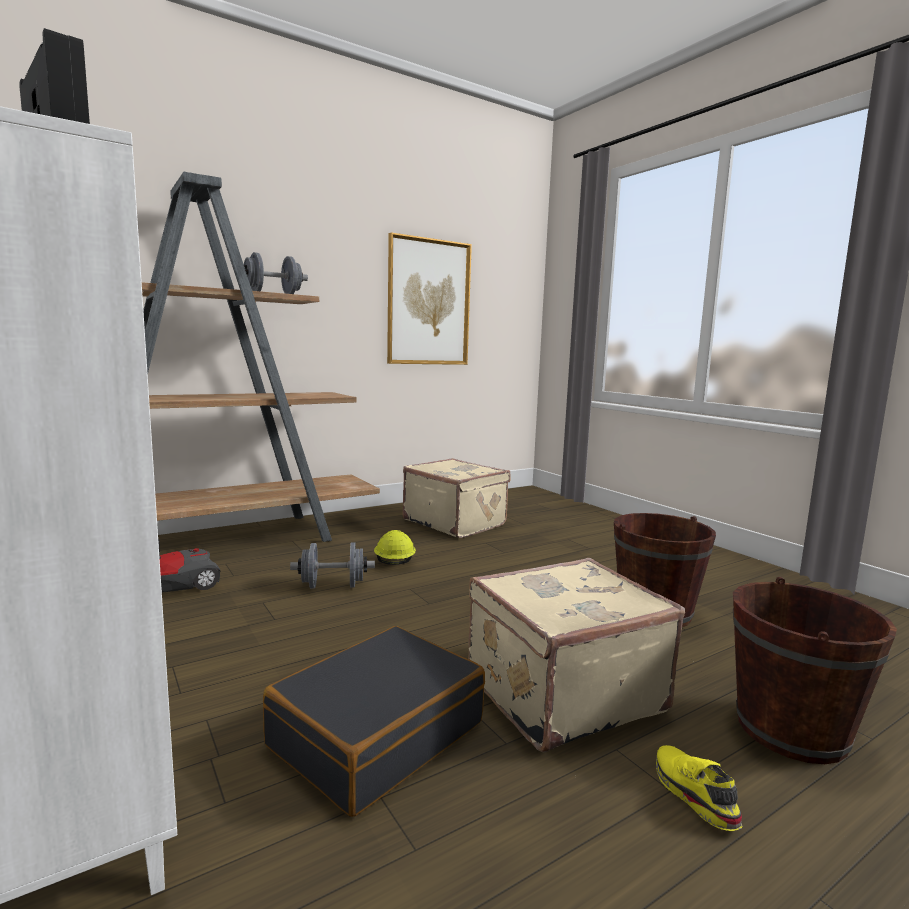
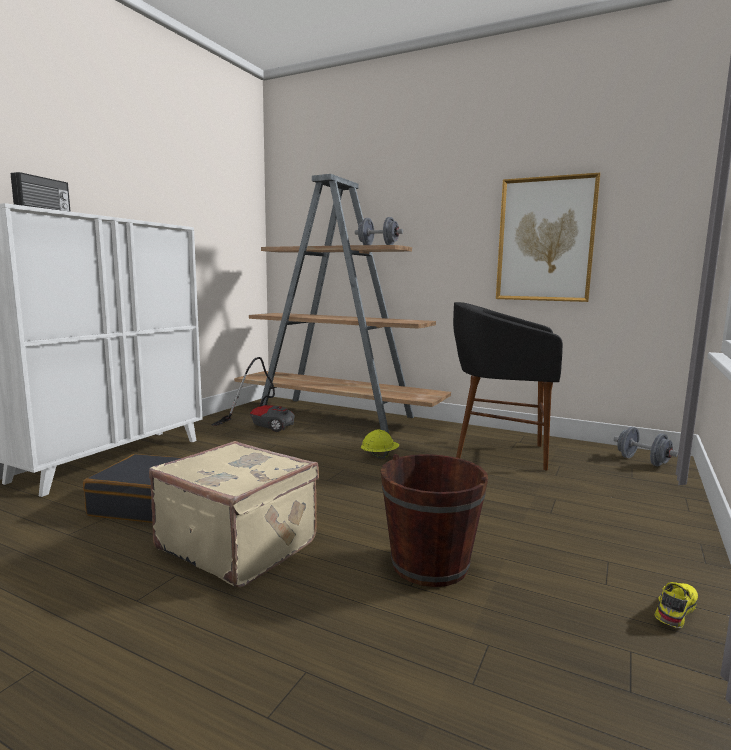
camera: 60 degrees right, 0 degrees up
grey dumbbell [290,542,375,589] -> grey dumbbell moved to [614,427,678,466]
beige suitcase [403,458,510,538] -> black stool [453,302,563,470]
yellow shoe [656,745,742,831] -> yellow shoe moved to [655,582,698,628]
brown bucket [733,577,897,764] -> none

